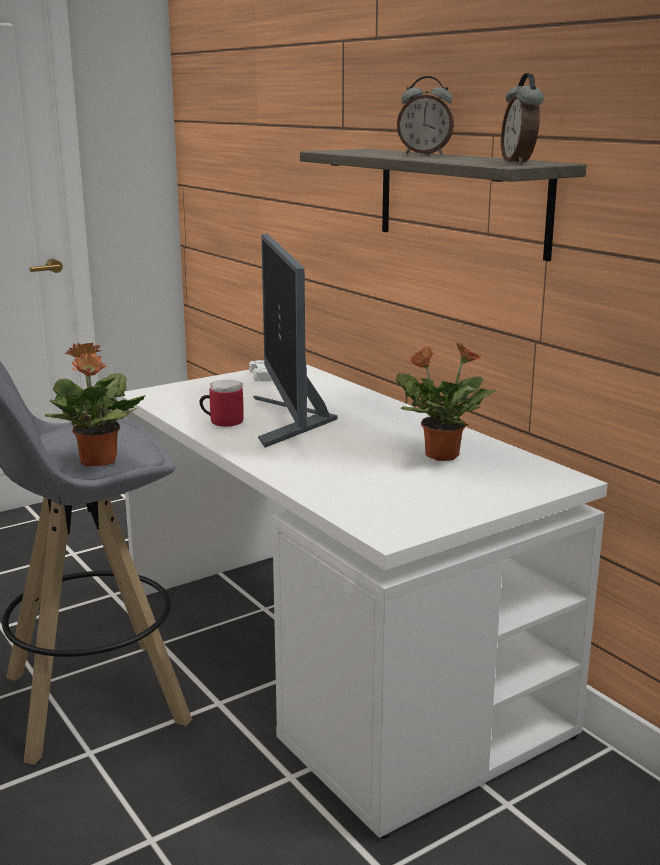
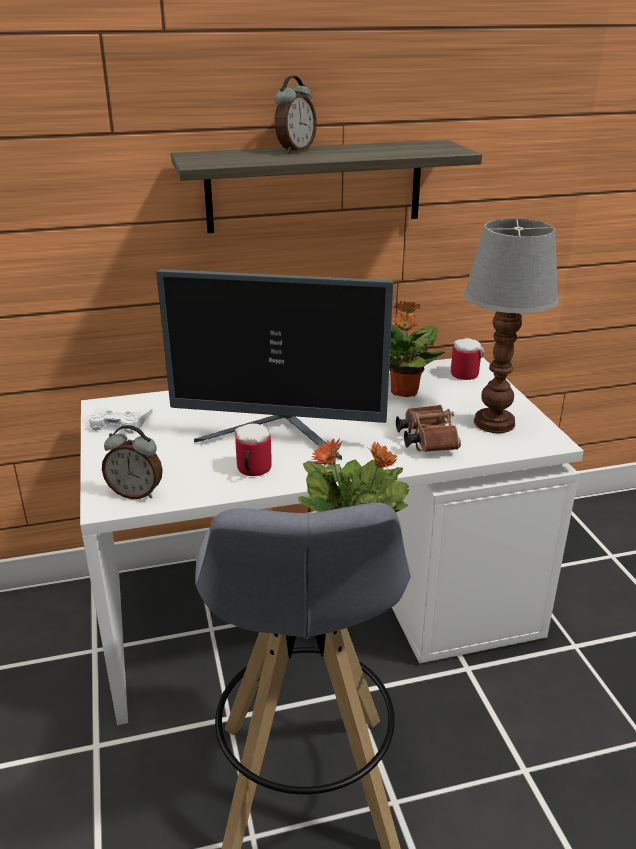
camera: 70 degrees left, 10 degrees up
alarm clock [501,73,544,164] -> alarm clock moved to [102,425,163,499]
none -> brown binoculars [396,405,461,452]
none -> mug [451,338,484,380]
none -> table lamp [463,218,559,433]

